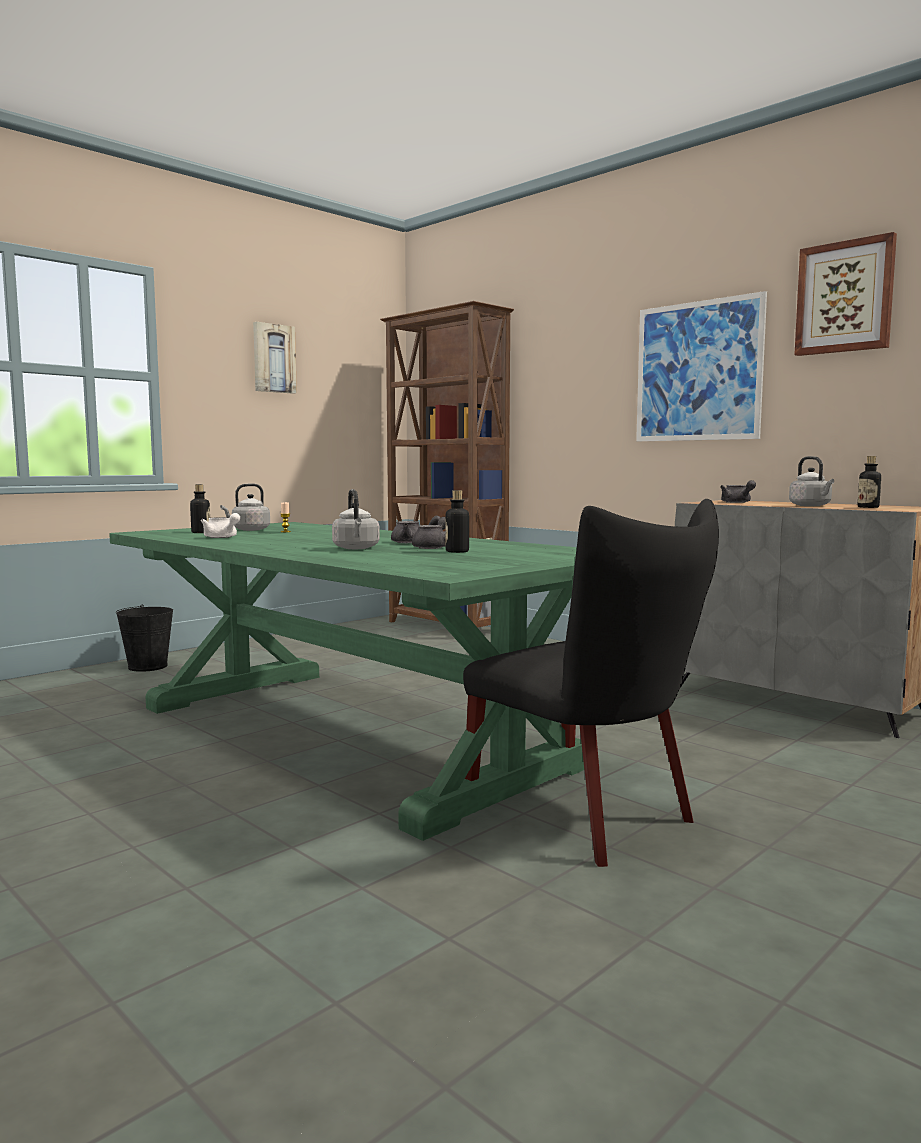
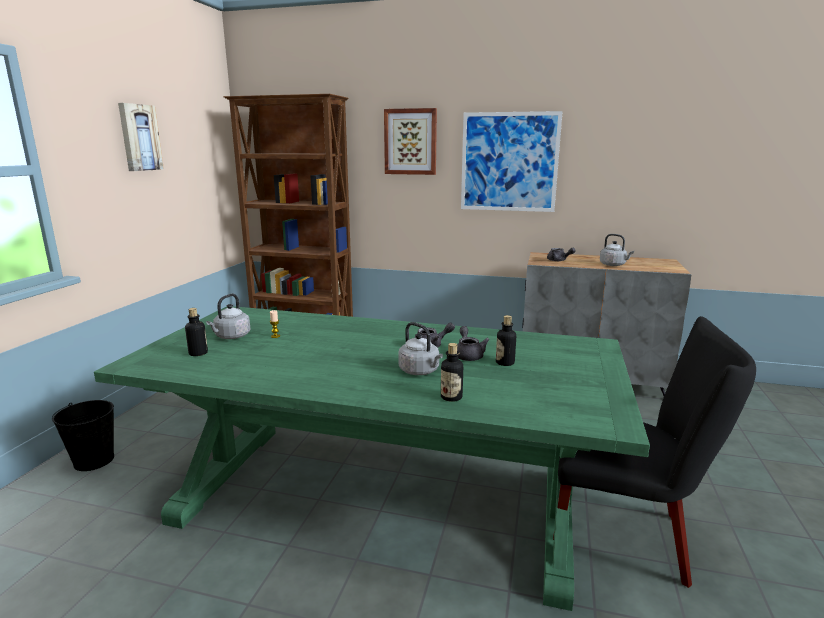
camera: 30 degrees left, 10 degrees up
white teapot [201,513,240,538] -> none
picture [794,232,897,356] -> picture moved to [384,108,437,175]
bottle [858,456,881,508] -> bottle moved to [441,343,463,402]

